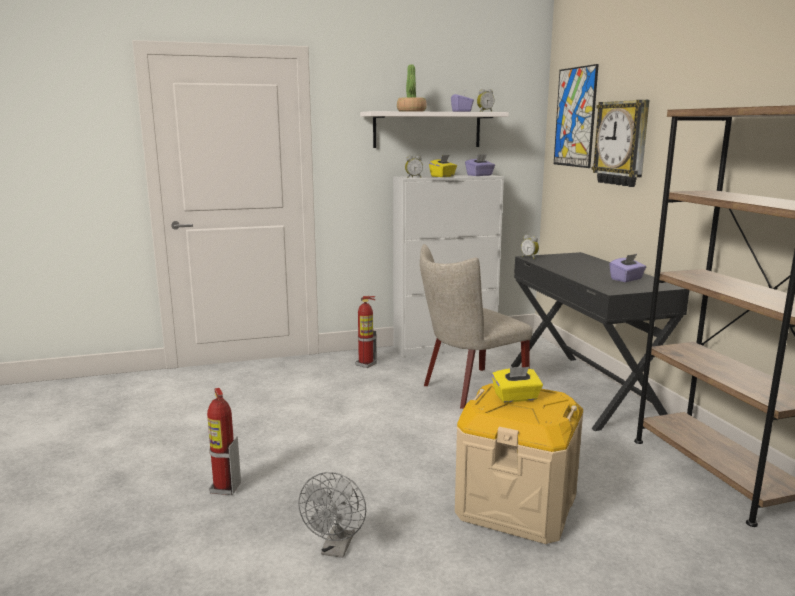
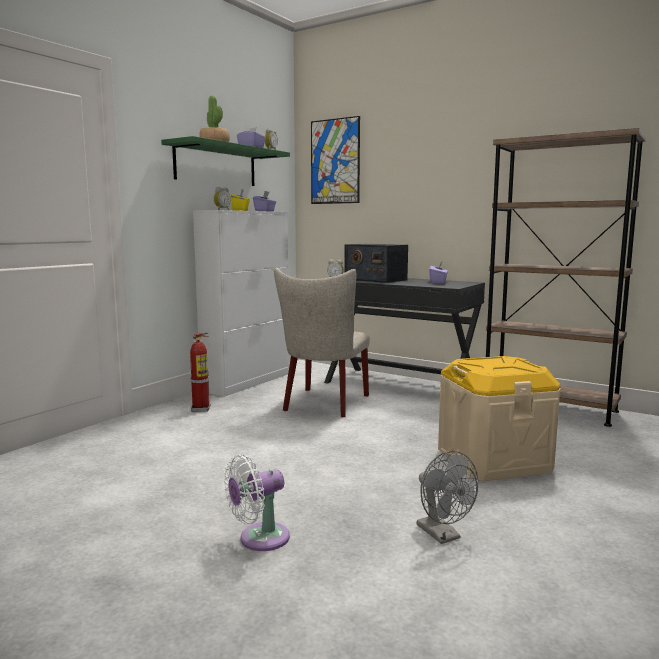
camera: 40 degrees left, 5 degrees down
fire extinguisher [207,388,241,495] -> white fan [224,455,290,551]
white shelf [360,111,509,148] -> green shelf [161,136,290,186]
yellow tissue box [492,367,543,403] -> none
wall clock [591,100,649,187] -> none
none -> radio [344,244,408,283]

